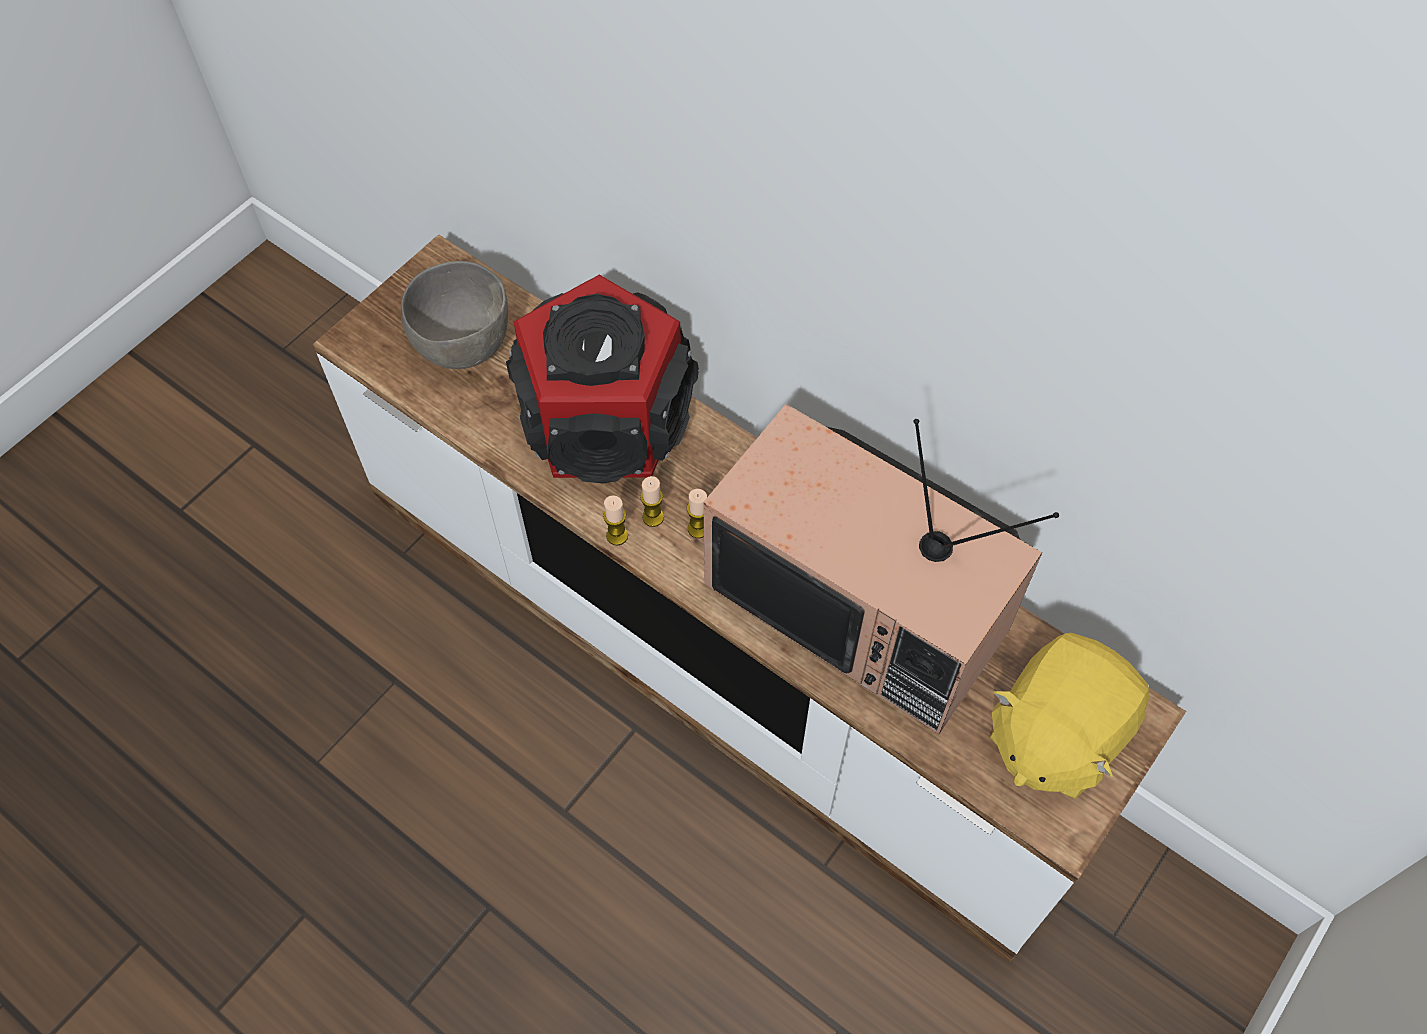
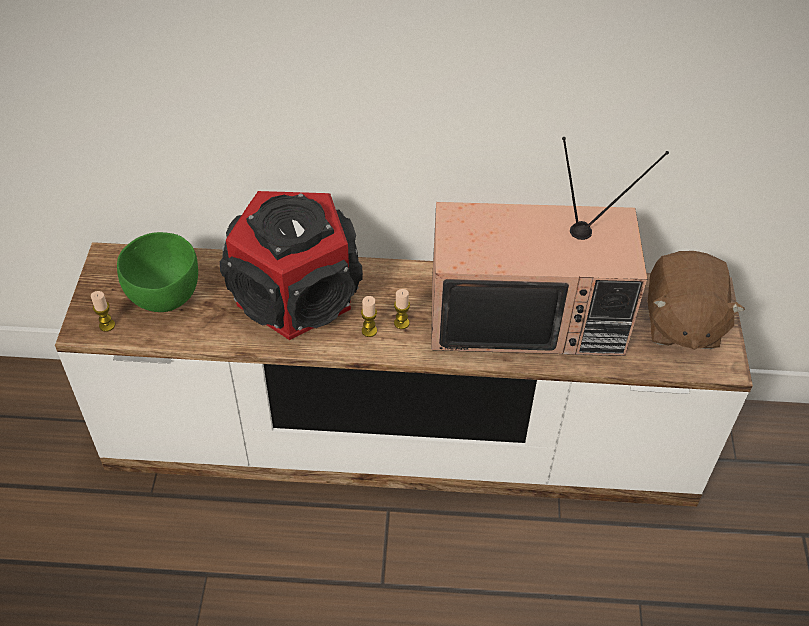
camera: 35 degrees left, 10 degrees down
grey bowl [401,261,508,369] -> green bowl [117,232,198,312]
candle [603,495,628,546] -> candle moved to [91,291,115,332]
yellow plush toy [990,633,1149,799] -> brown plush toy [648,251,745,350]

